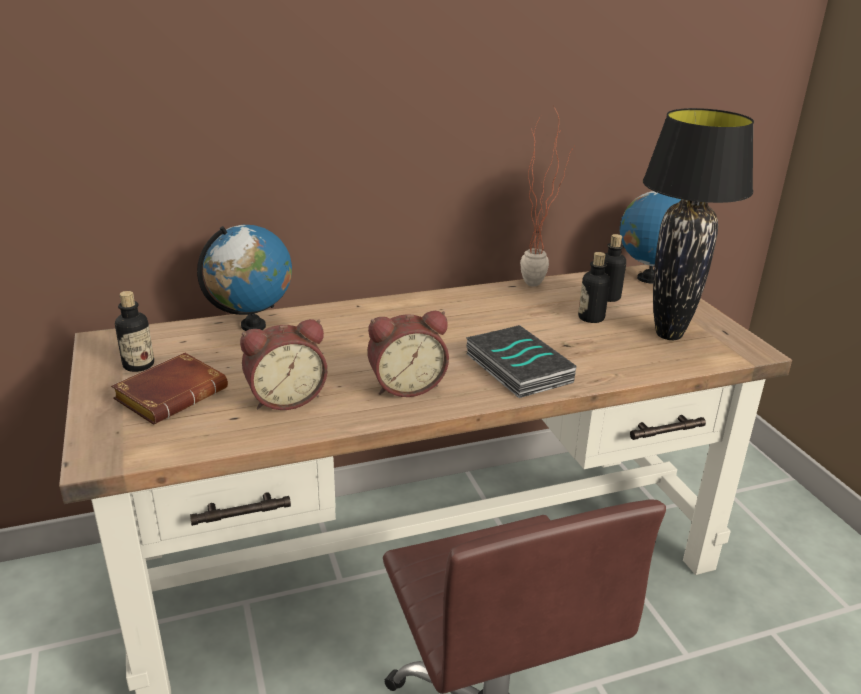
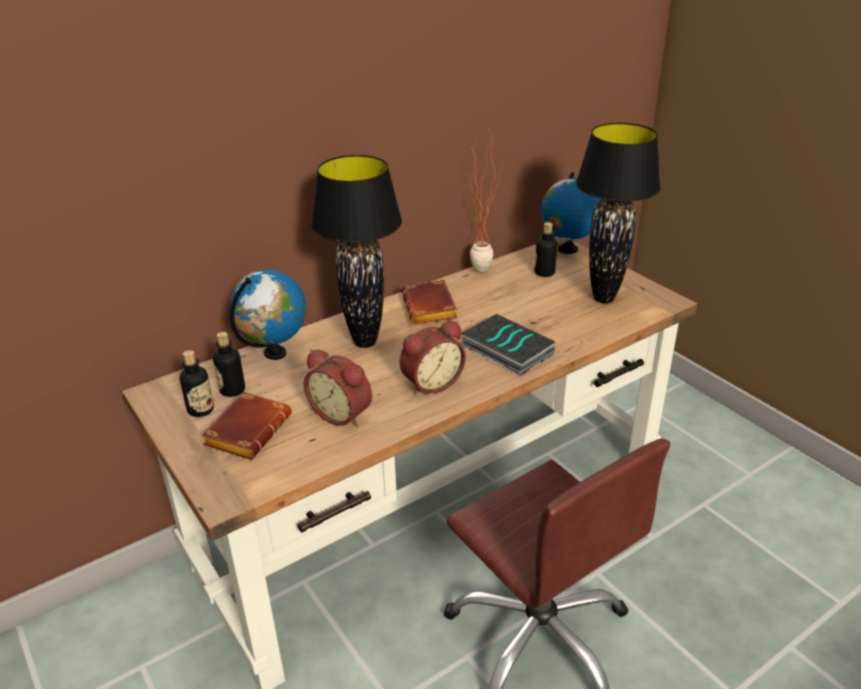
camera: 15 degrees left, 5 degrees up
alarm clock [240,319,327,410] -> alarm clock turned 75 degrees clockwise [304,349,372,427]
bottle [578,252,610,323] -> bottle moved to [213,332,245,397]
none -> black table lamp [311,155,402,348]
none -> brown book [401,280,457,325]

